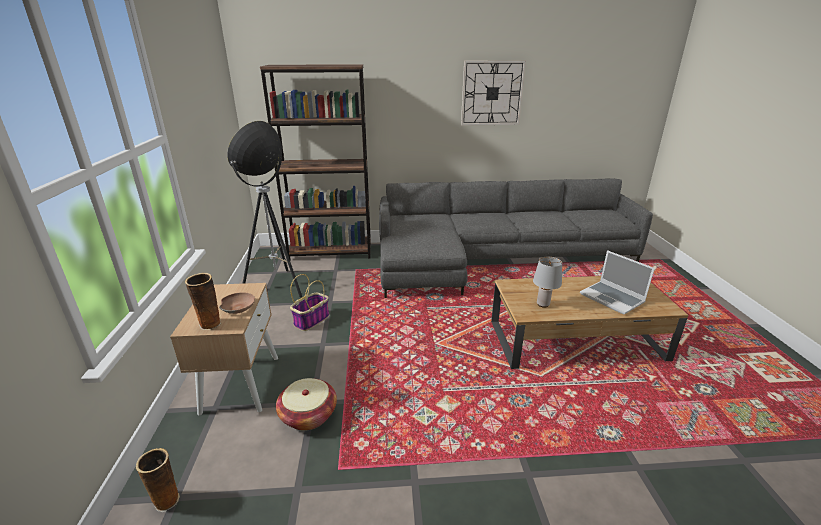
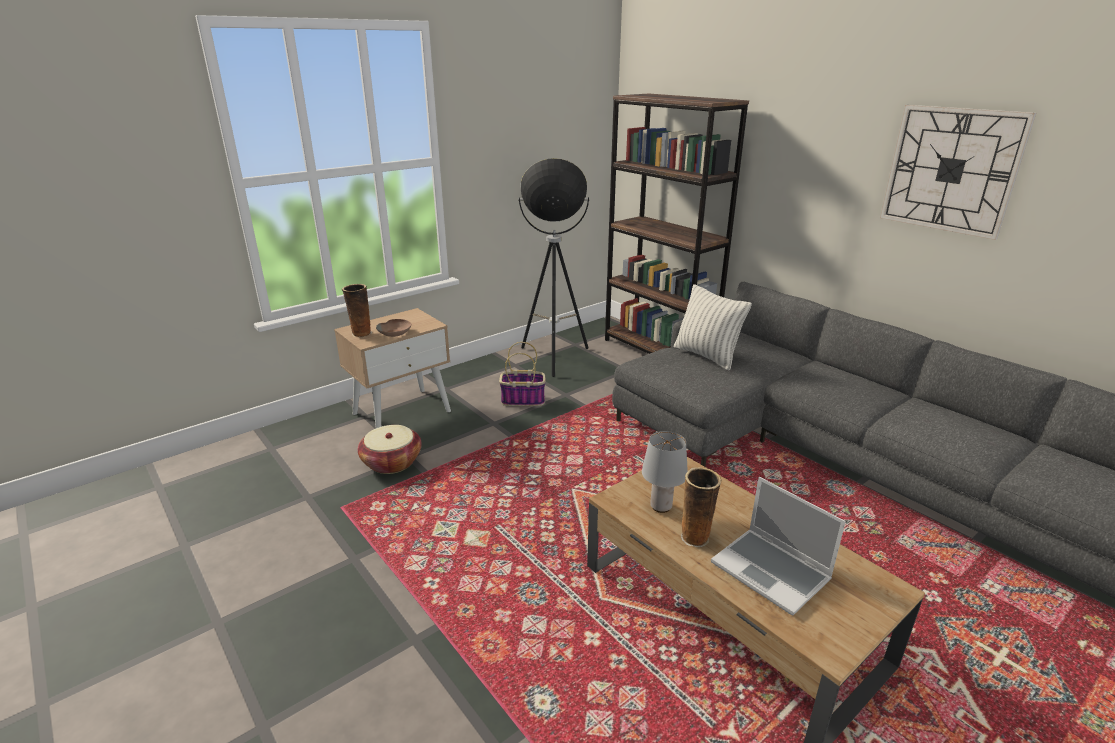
camera: 55 degrees right, 0 degrees up
vase [136,448,180,512] -> vase moved to [681,467,721,548]
laptop [580,250,655,315] -> laptop turned 60 degrees counterclockwise [711,477,846,616]
none -> pillow [674,284,752,370]

